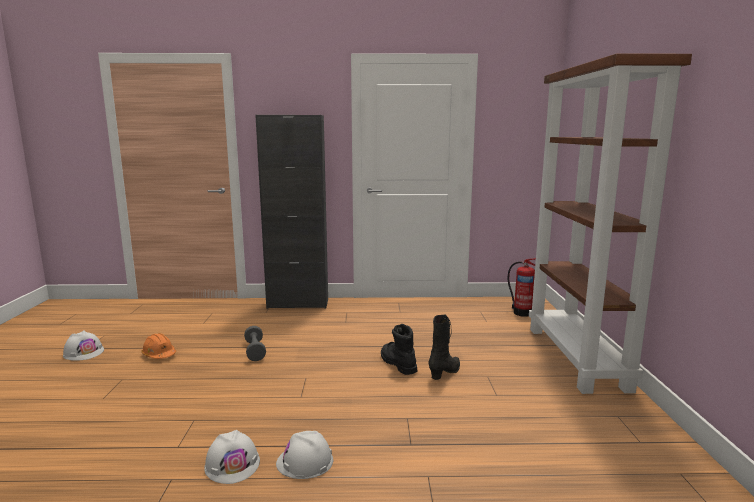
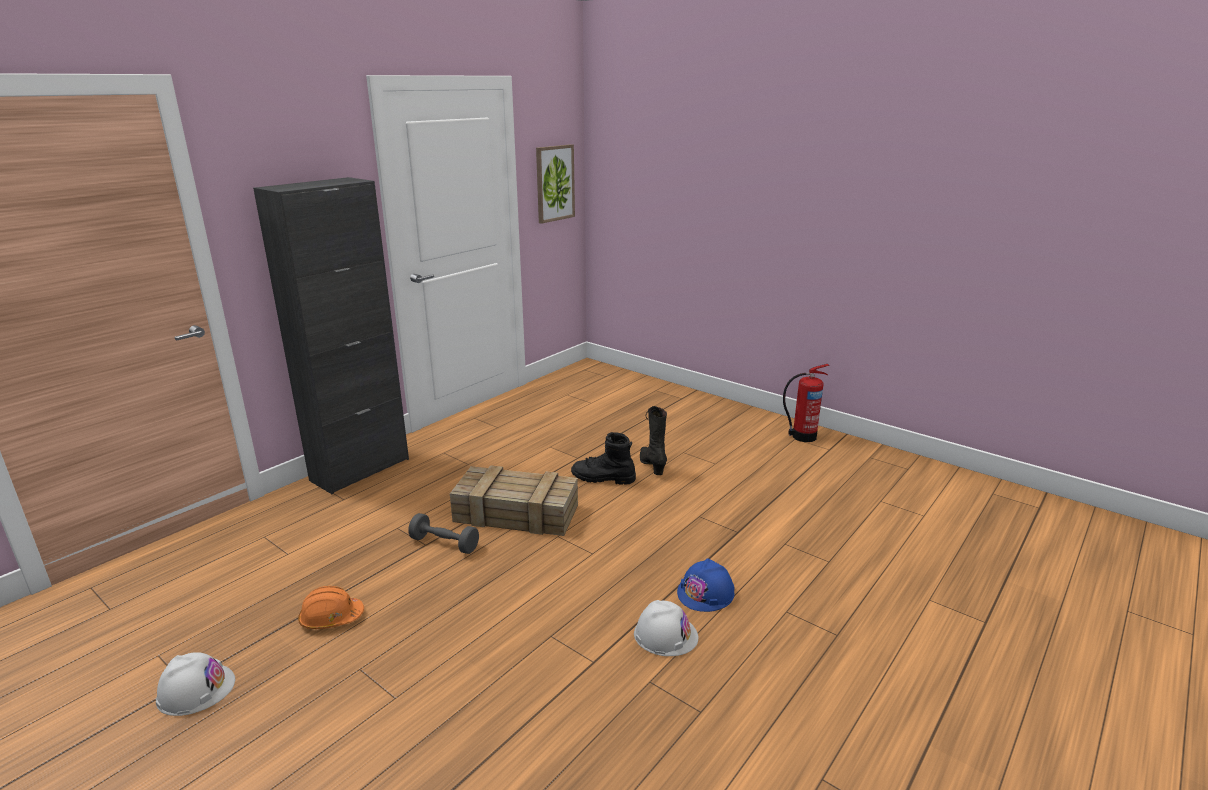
camera: 50 degrees left, 10 degrees up
white hard hat [276,431,333,479] -> blue hard hat [677,559,735,612]
fire extinguisher [508,258,536,317] -> fire extinguisher moved to [783,364,829,442]
brown bookcase [529,53,692,394] -> none
none -> crate [450,465,578,536]
none -> picture [536,144,575,224]

